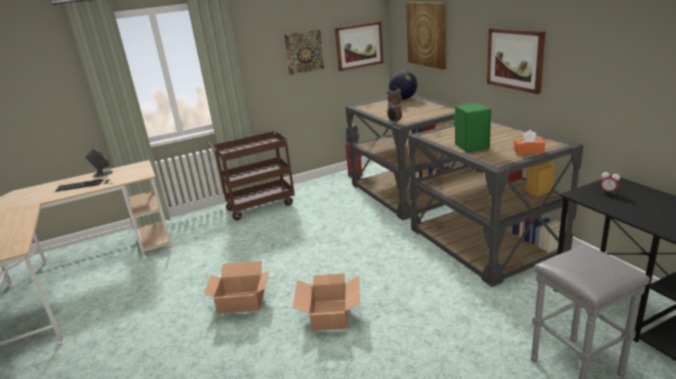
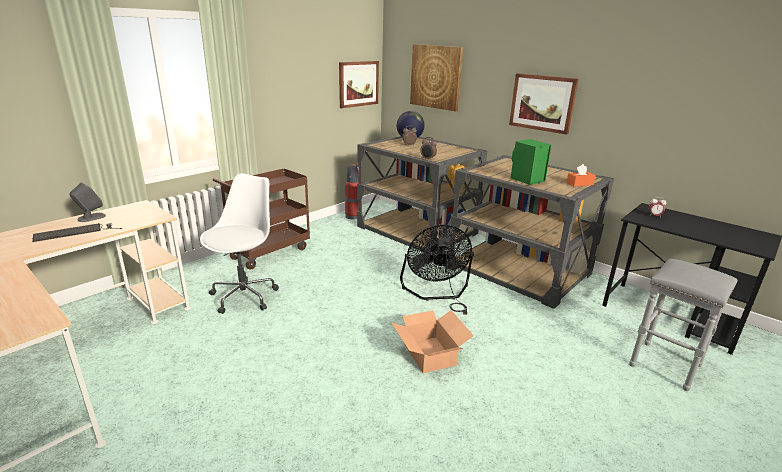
camera: 25 degrees left, 0 degrees up
cardboard box [204,261,269,314] -> none
picture [284,30,324,75] -> none
none -> white office chair [200,173,278,314]
none -> black fan [400,225,474,315]

